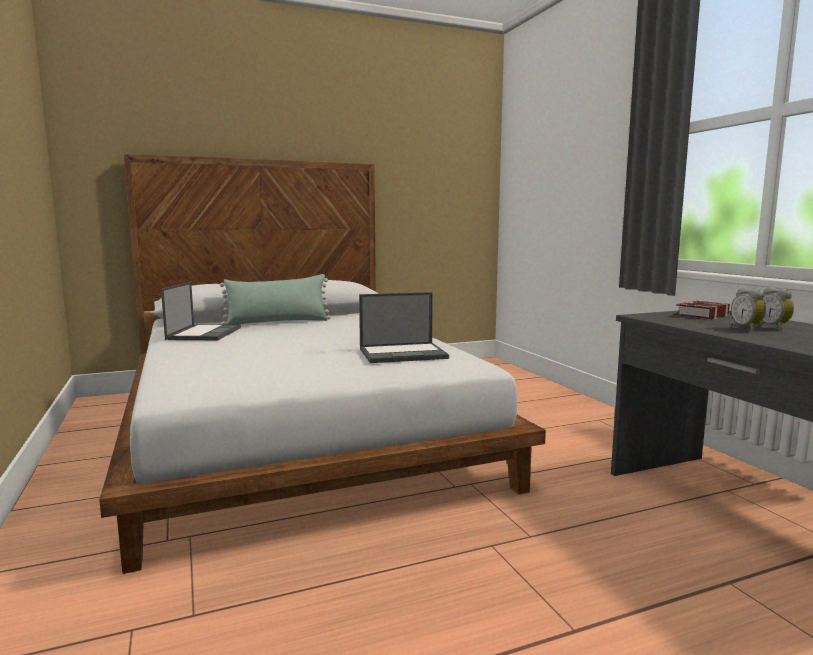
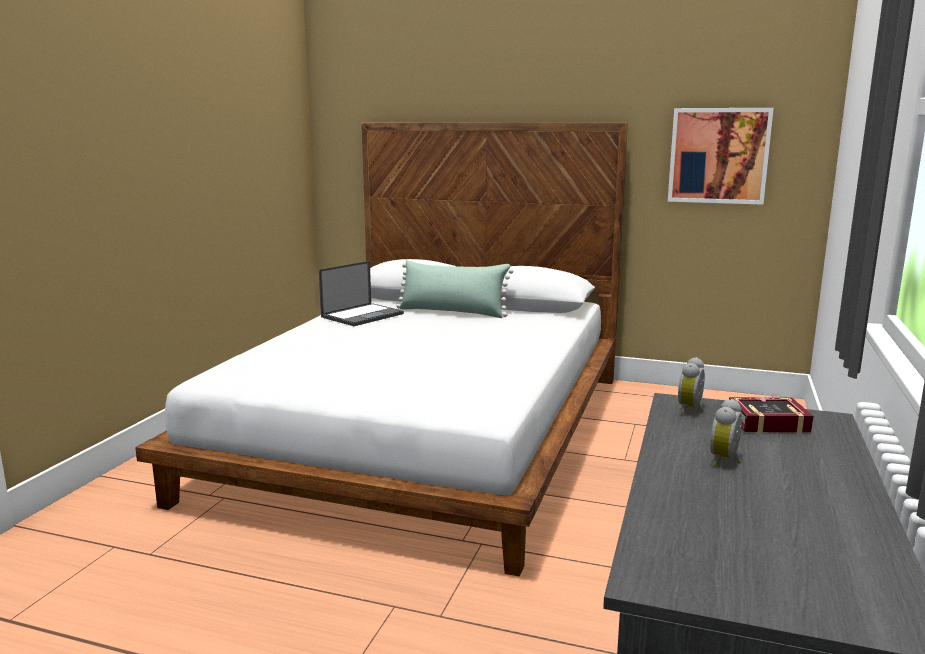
camera: 40 degrees right, 5 degrees up
laptop [359,292,449,363] -> none
alarm clock [760,287,794,330] -> alarm clock moved to [678,357,705,414]
none -> picture [668,108,774,205]

